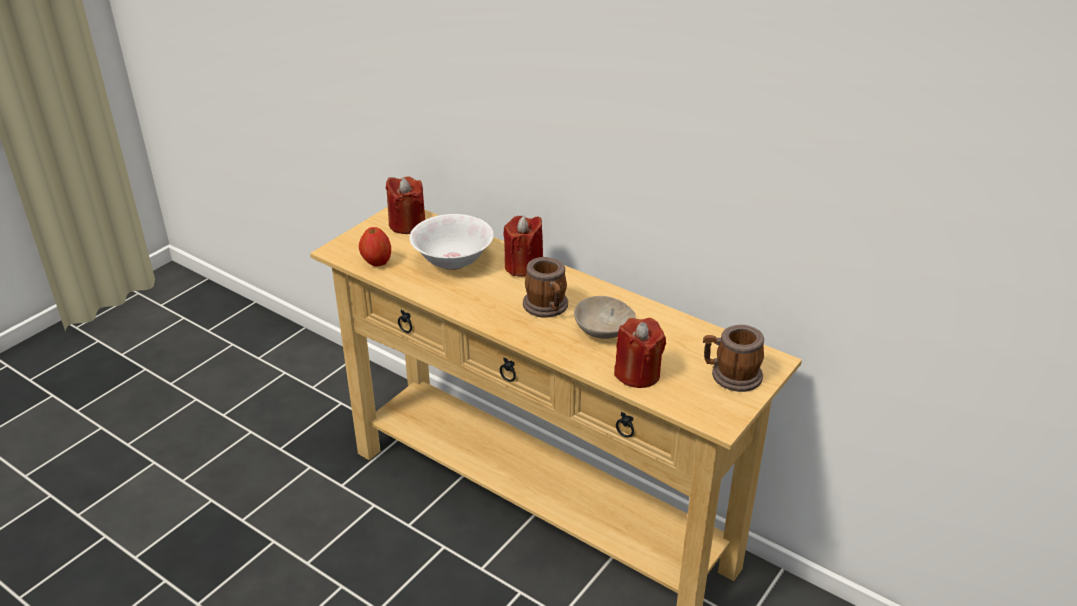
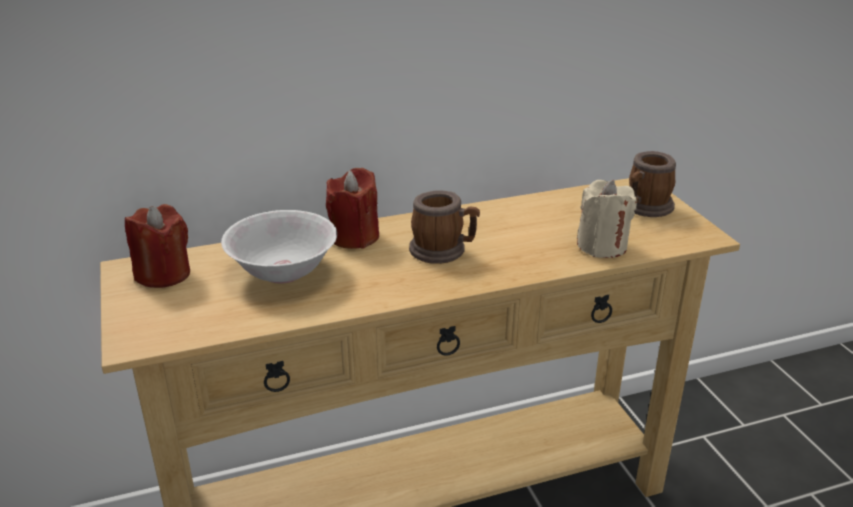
camera: 55 degrees left, 5 degrees down
apple [359,227,391,267] -> none
beige bowl [574,296,636,339] -> none
red candle [614,318,666,388] -> beige candle [577,180,637,258]

